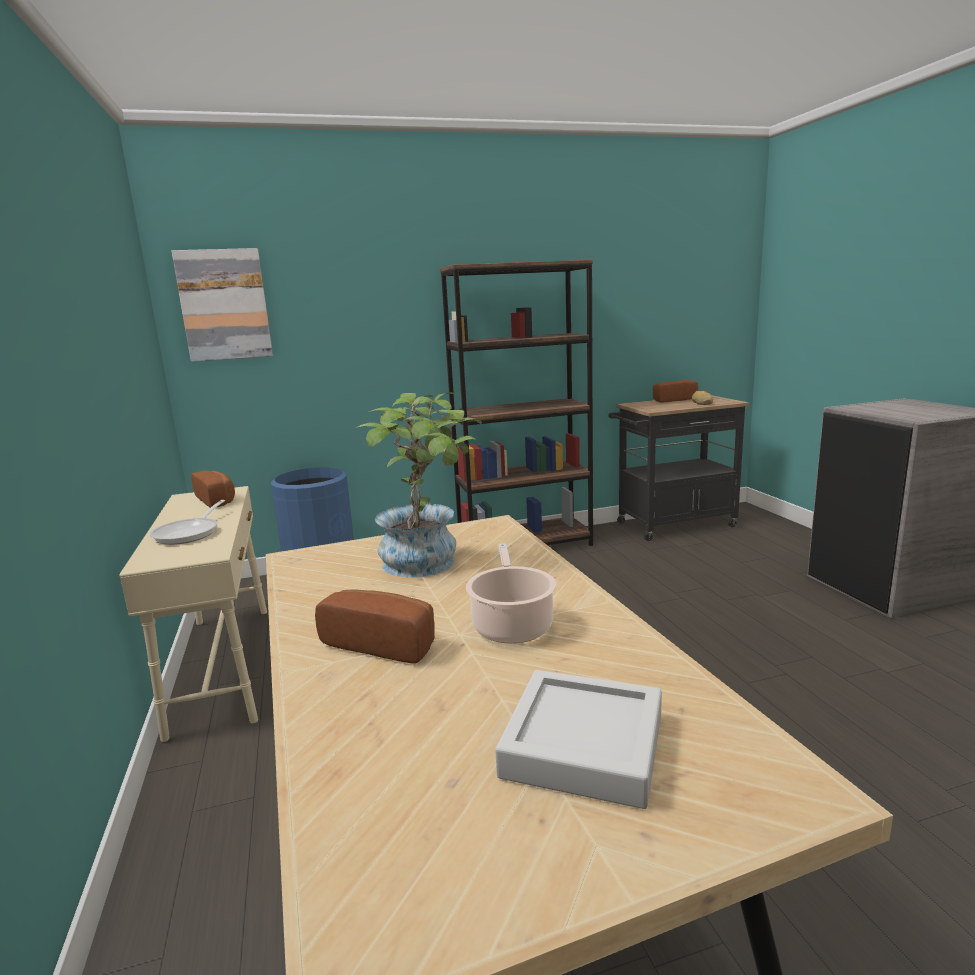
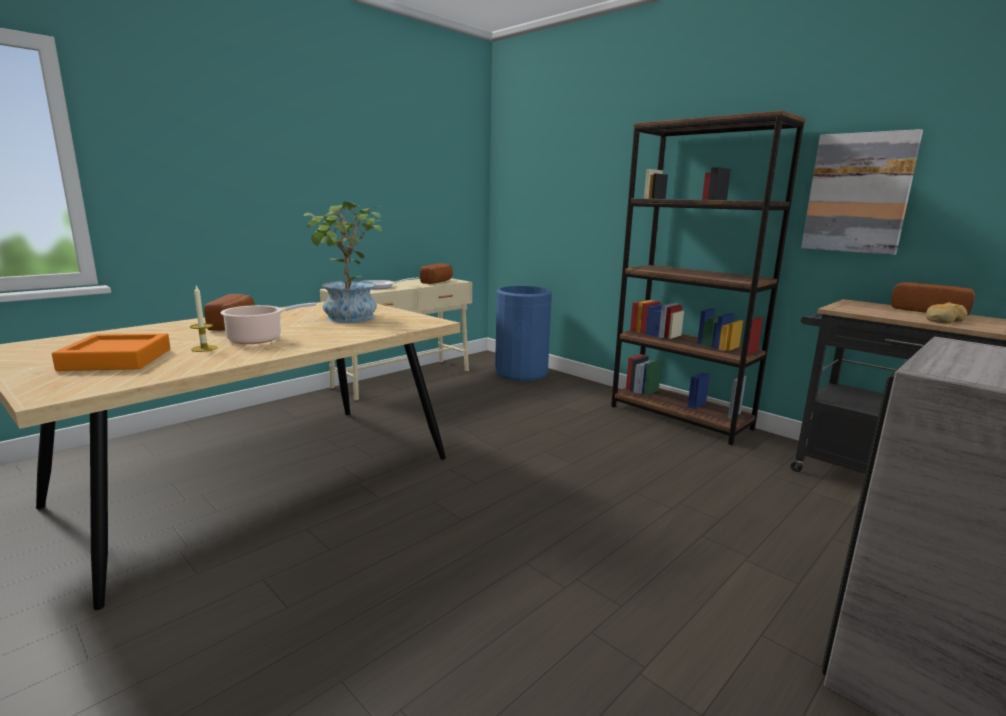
camera: 60 degrees right, 0 degrees up
picture [172,248,273,362] -> picture moved to [801,129,923,255]
grey tray [495,670,662,809] -> orange tray [52,333,170,371]
none -> candle [190,286,218,352]

